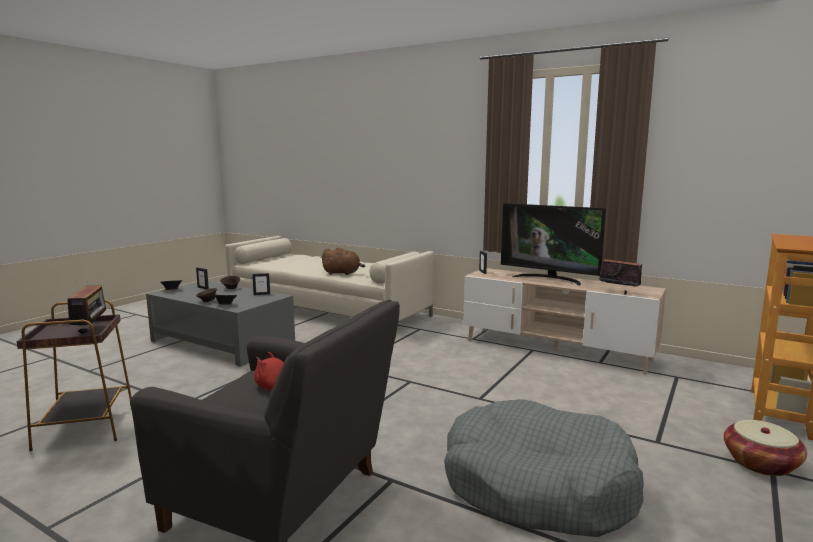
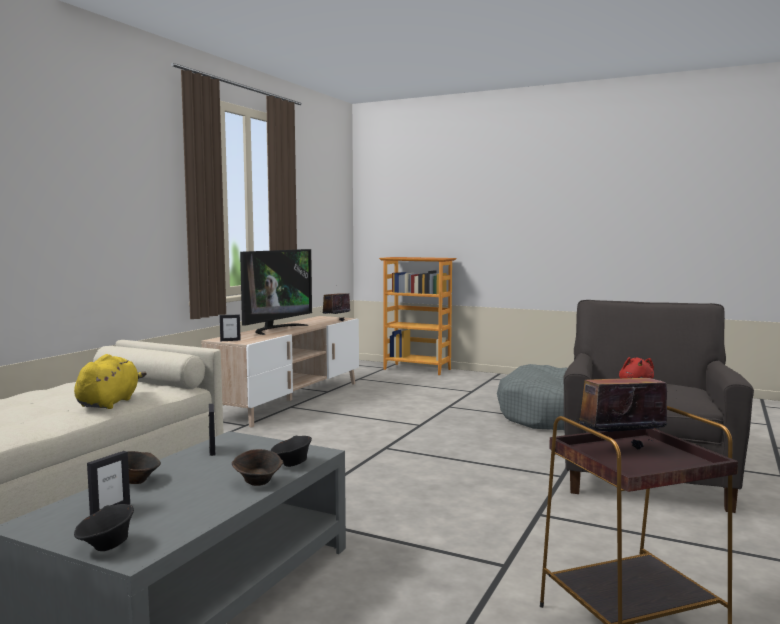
camera: 95 degrees left, 5 degrees down
brown plush toy [321,247,365,275] -> yellow plush toy [74,354,147,409]
basket [724,420,807,476] -> none

